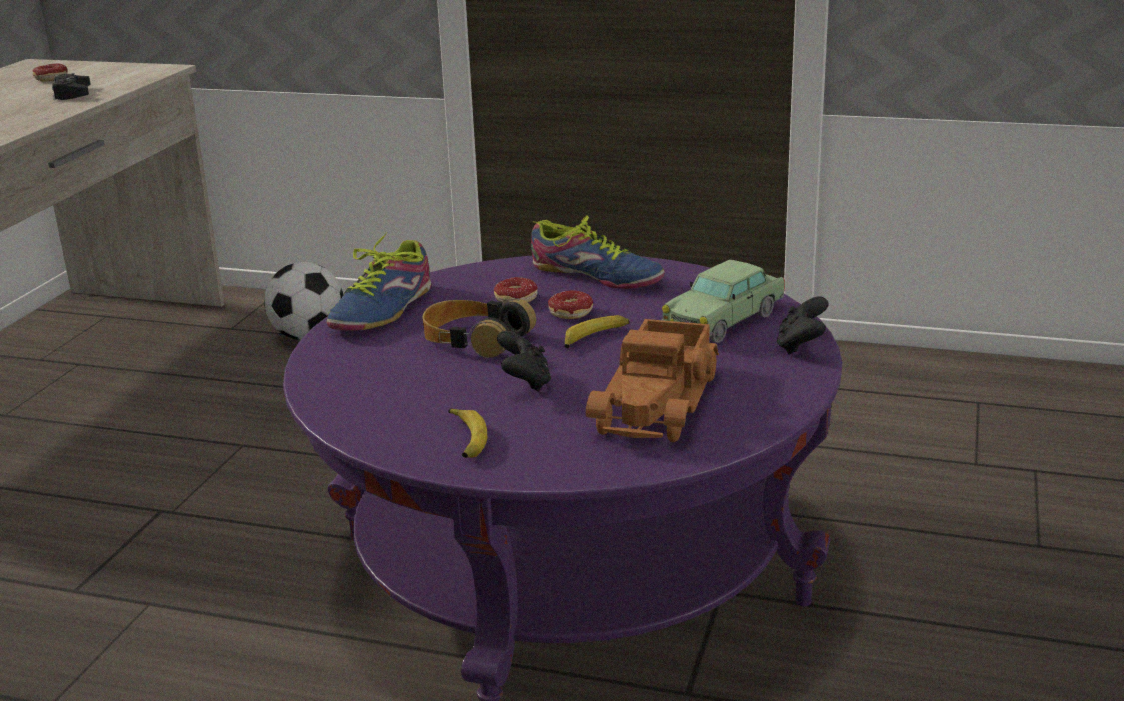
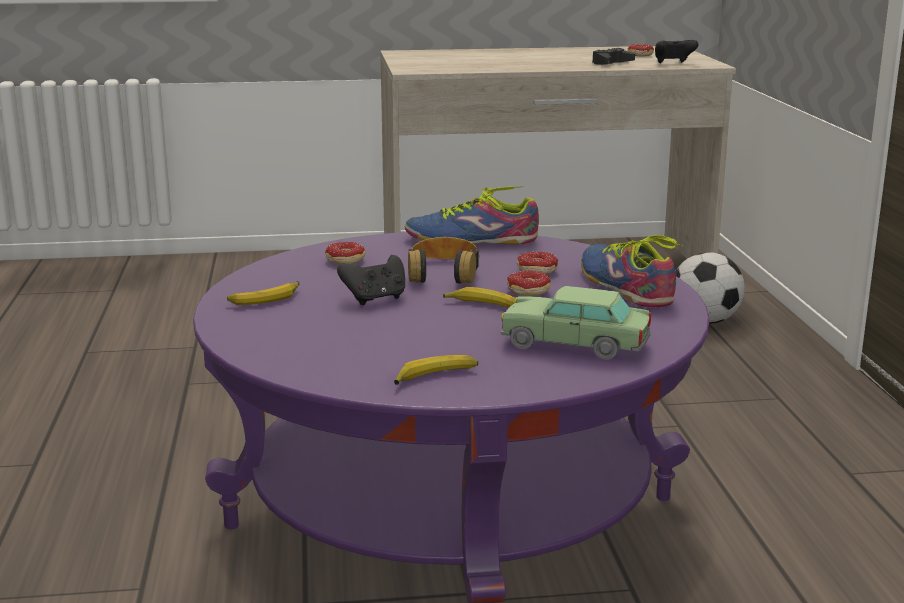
camera: 65 degrees right, 5 degrees down
shoe [531,216,665,289] -> shoe turned 150 degrees clockwise [581,235,683,307]
toy truck [586,319,719,442] -> none
black game controller [777,296,828,354] -> black game controller moved to [655,40,699,63]
none -> donut [325,242,365,264]
none -> banana [394,355,478,385]

